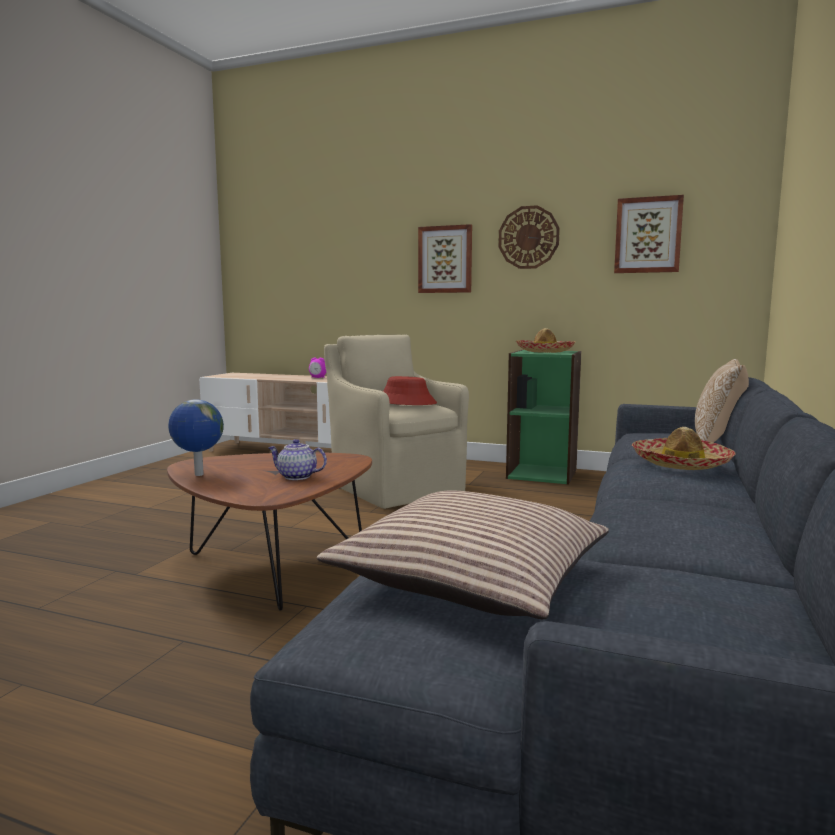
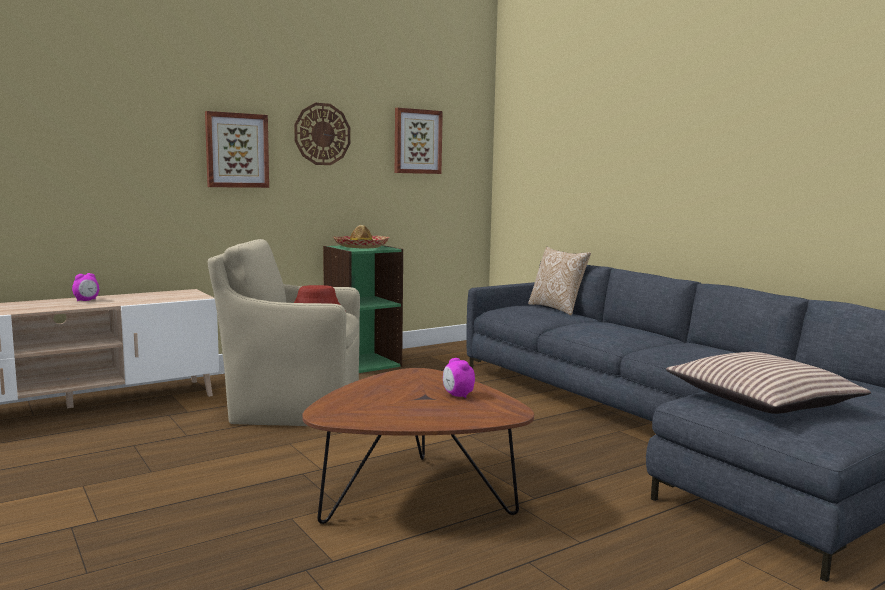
camera: 55 degrees left, 0 degrees up
globe [168,399,224,476] -> none
teapot [268,439,327,480] -> alarm clock [443,358,475,398]
hat [632,427,736,470] -> none

